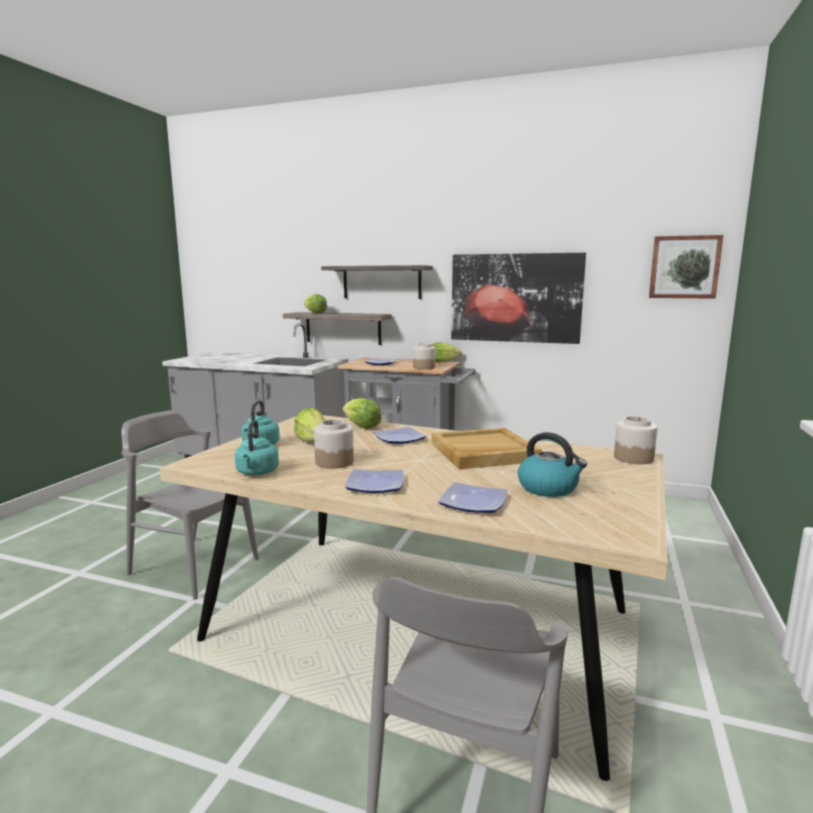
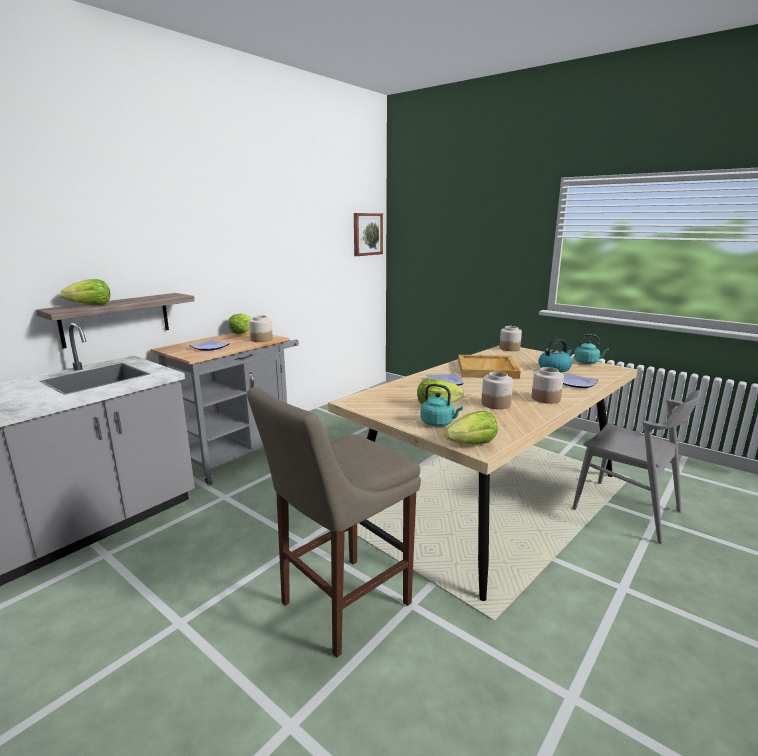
camera: 70 degrees left, 5 degrees up
grey chair [122,410,259,600] -> beige stool [247,387,421,658]
turquoise kettle [235,420,279,475] -> turquoise kettle moved to [574,334,609,364]
shelf [321,265,433,299] -> none
lettuce [343,398,382,429] -> lettuce moved to [444,411,498,445]
plate [345,469,404,493] -> jar [532,367,564,404]
picture [451,253,586,344] -> none

